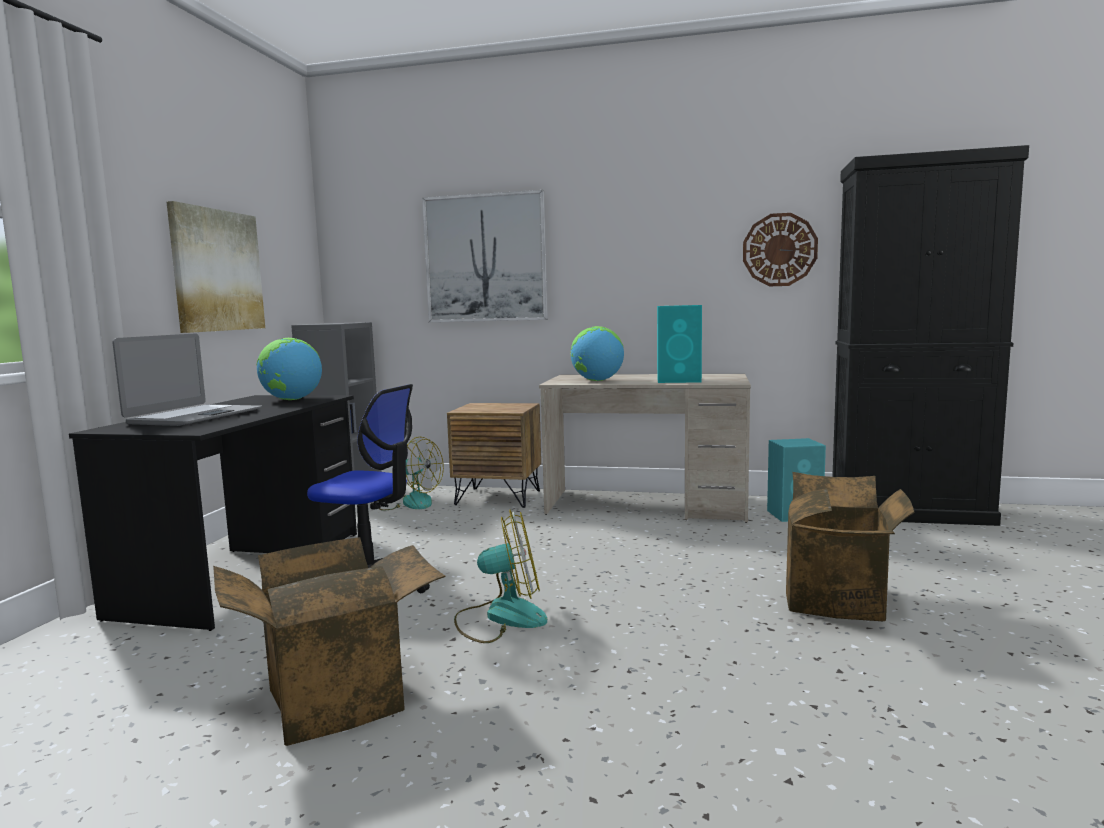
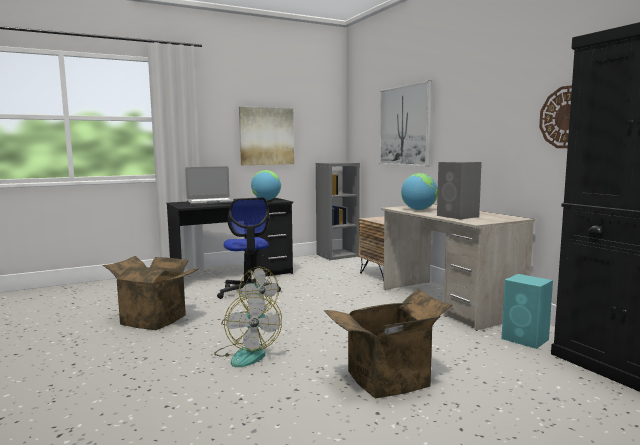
camera: 50 degrees right, 0 degrees up
fan [379,437,444,511] -> fan moved to [214,293,282,367]
turquoise speaker [657,305,702,383] -> grey speaker [437,161,482,219]

